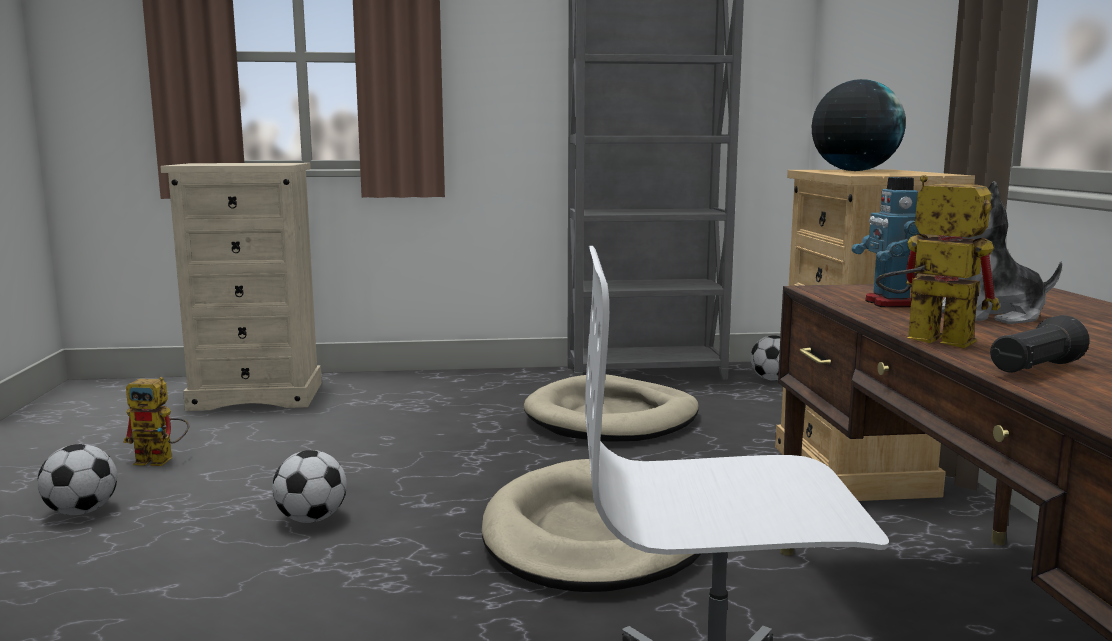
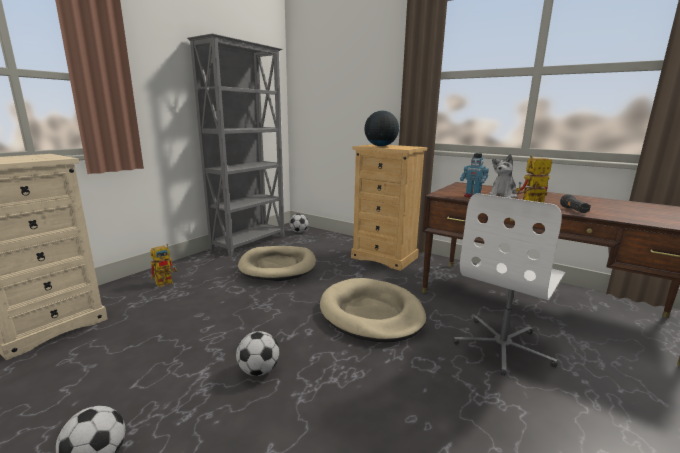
camera: 50 degrees left, 5 degrees up
toy robot [123,377,189,466] -> toy robot moved to [150,244,177,287]

